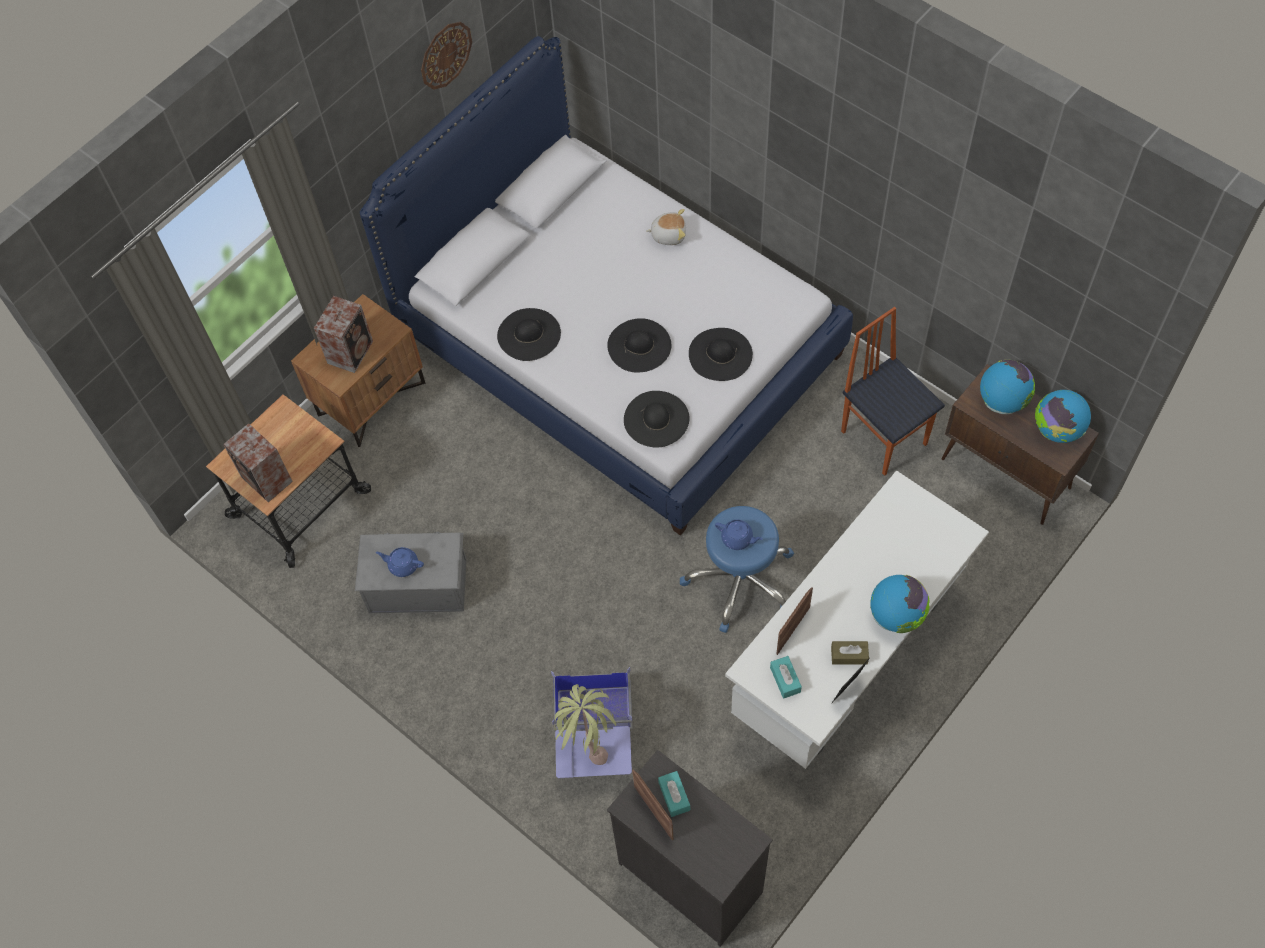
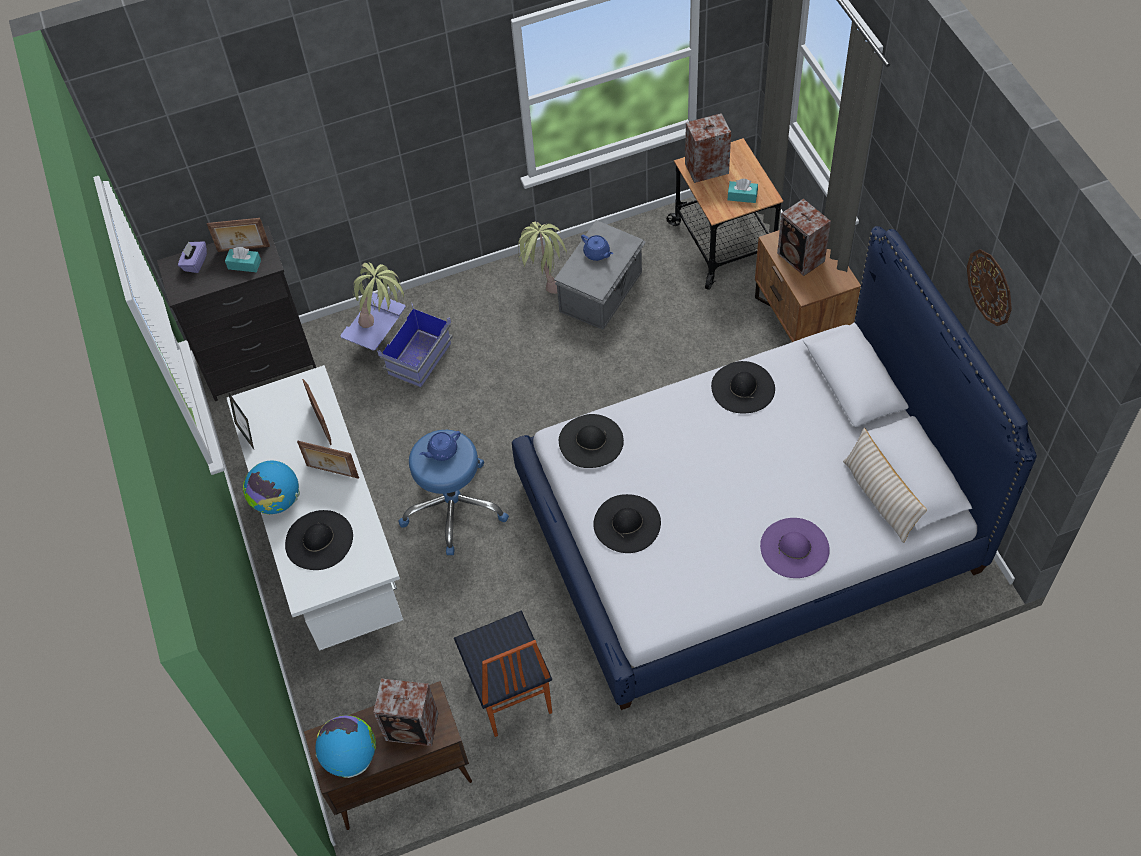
camera: 120 degrees right, 5 degrees down
blue teapot [376,547,424,577] -> blue teapot turned 90 degrees clockwise [581,234,613,261]
black hat [607,318,671,373] -> black hat moved to [285,510,353,570]
plush toy [646,209,686,245] -> purple hat [760,518,830,578]
turquoise tissue box [770,656,802,699] -> turquoise tissue box moved to [728,179,758,203]
brown tissue box [831,641,869,665] -> none
chair [841,307,945,476] -> chair turned 75 degrees clockwise [454,611,552,737]
globe [980,360,1035,414] -> speaker [373,678,438,746]
none -> purple tissue box [178,241,207,273]
none -> picture frame [297,441,359,479]
none -> potted plant [518,221,567,294]
none -> beige pillow [843,428,927,543]

